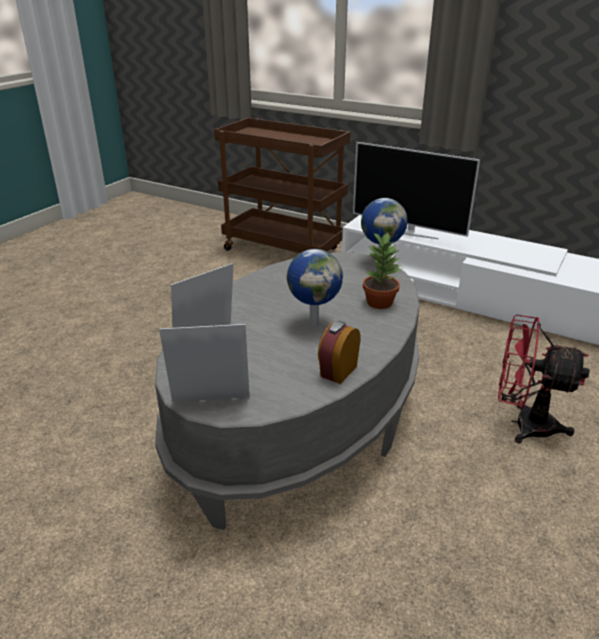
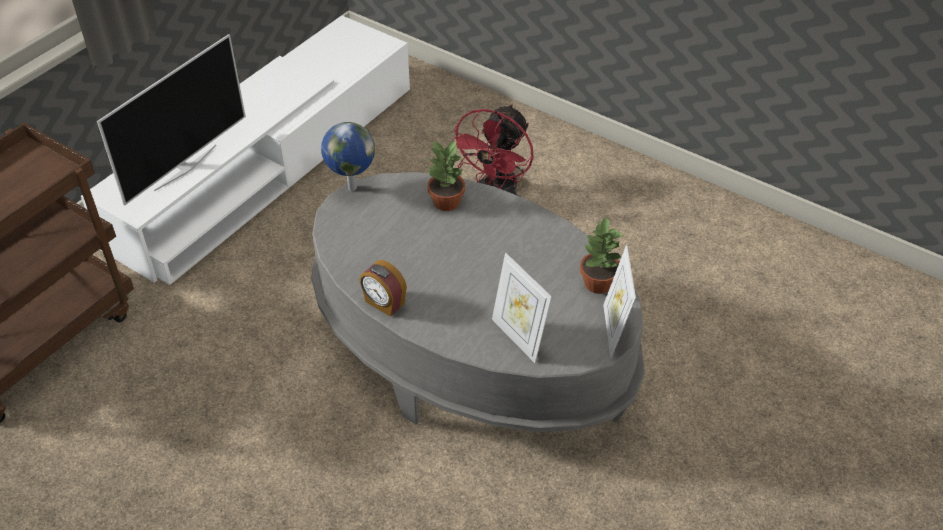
camera: 85 degrees left, 15 degrees up
globe [287,249,343,326] -> none
alarm clock [318,321,361,384] -> alarm clock moved to [359,260,407,317]
none -> potted plant [580,216,623,294]

